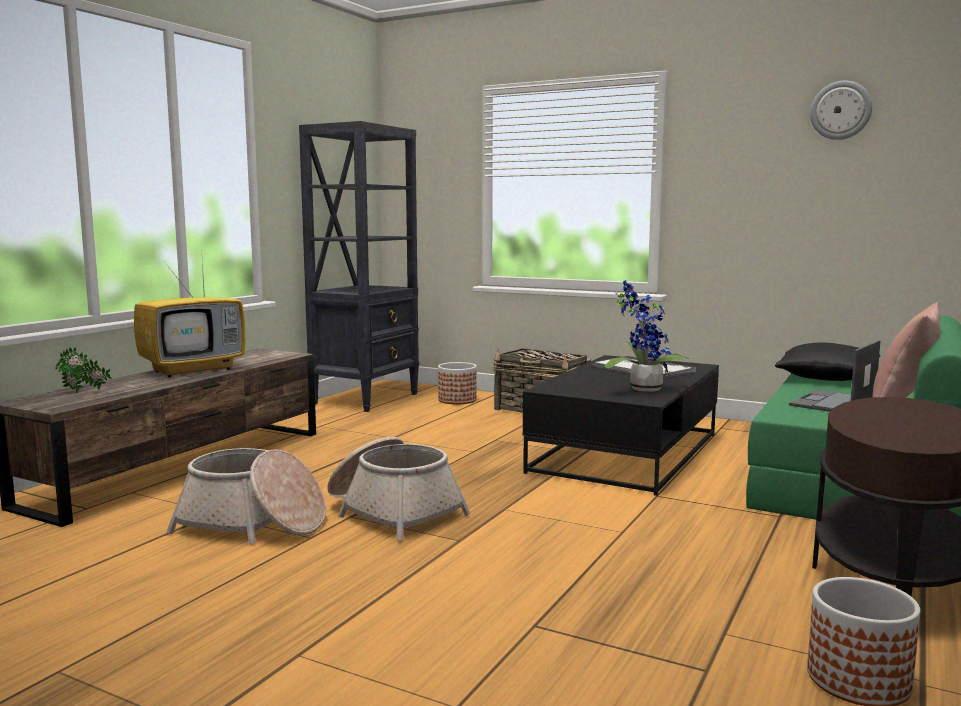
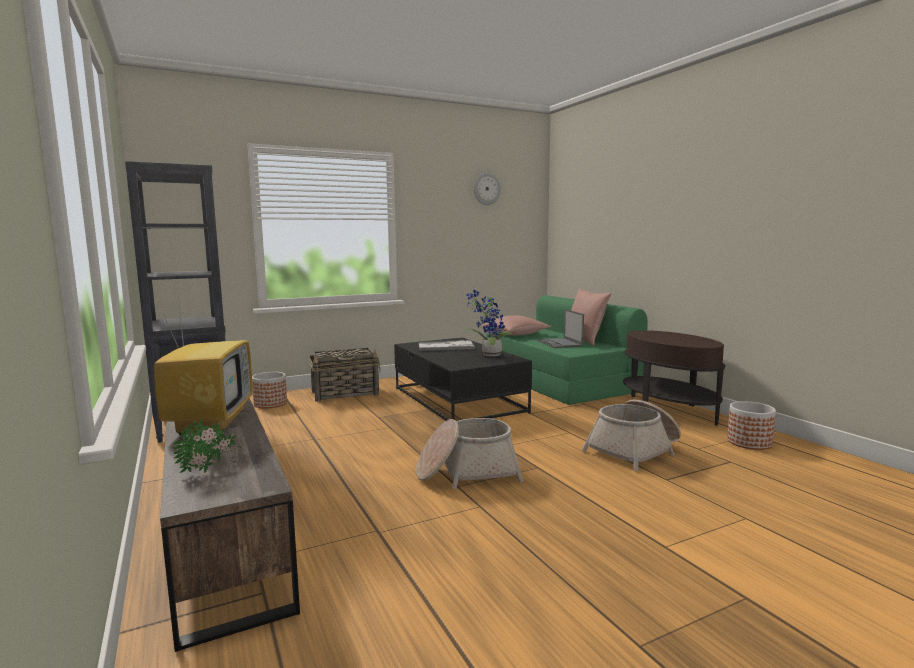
camera: 55 degrees left, 0 degrees up
basket [166,448,326,545] -> basket moved to [582,399,681,471]
black pillow [775,342,881,381] -> pink pillow [483,315,551,336]

